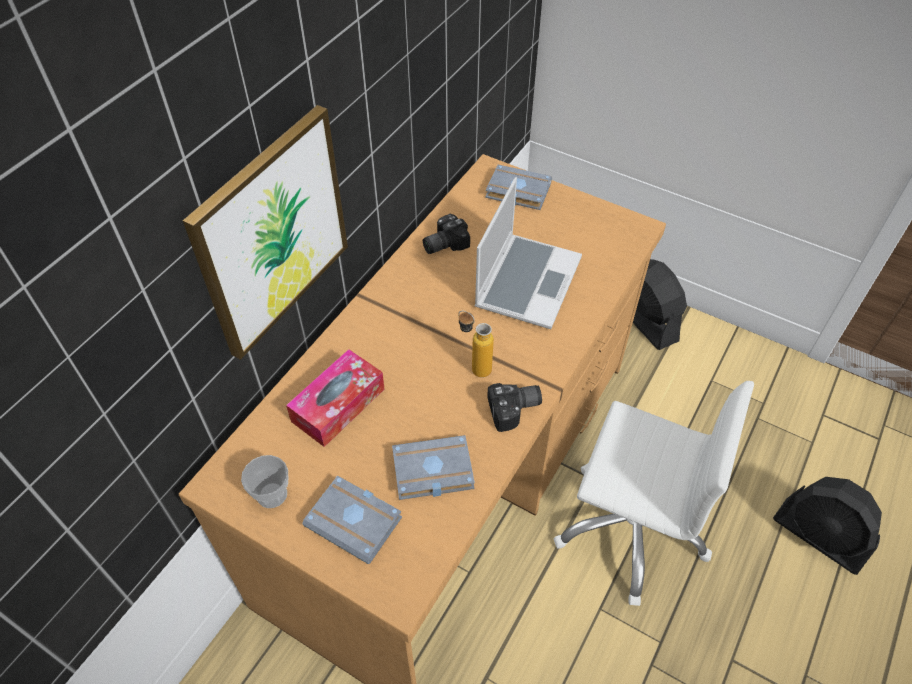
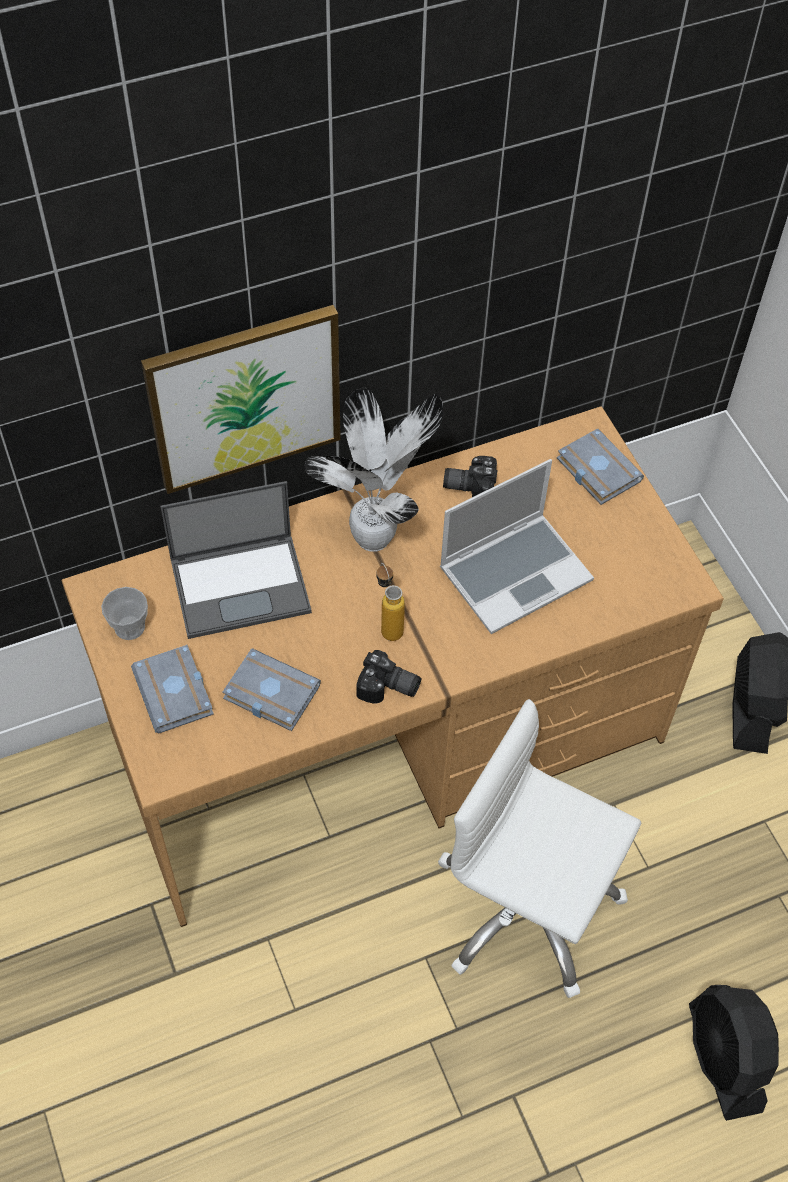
camera: 35 degrees right, 5 degrees up
tissue box [286,349,384,447] -> laptop [161,481,312,639]
white office chair [554,381,754,606] -> white office chair turned 150 degrees clockwise [438,699,641,998]
none -> potted plant [305,388,443,552]

